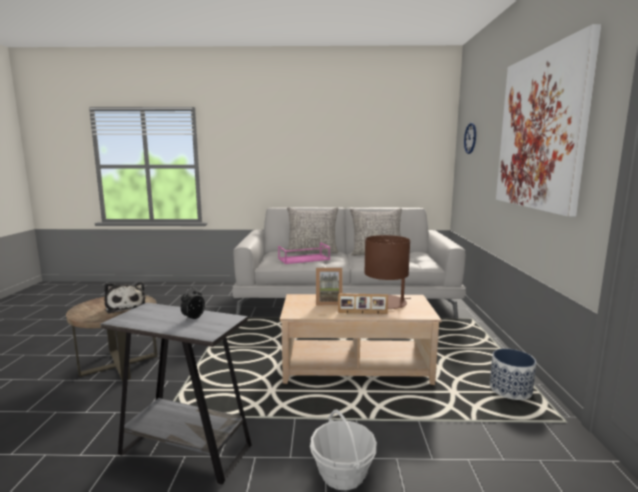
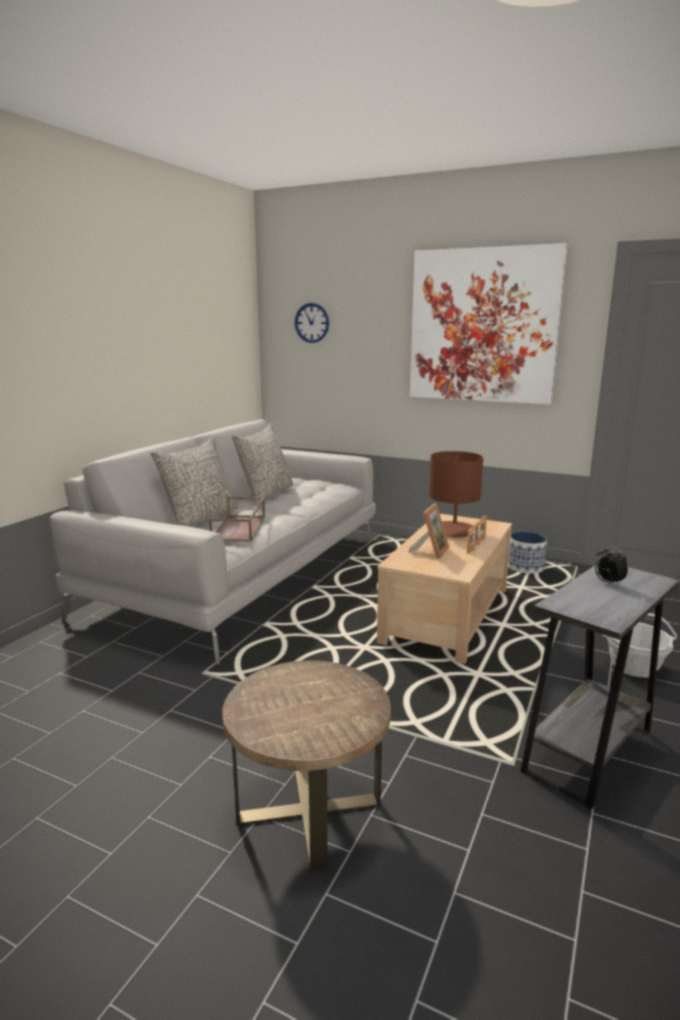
camera: 65 degrees left, 5 degrees up
plush toy [104,282,145,314] -> none
pink tray [278,243,330,264] -> brown tray [209,497,265,542]

